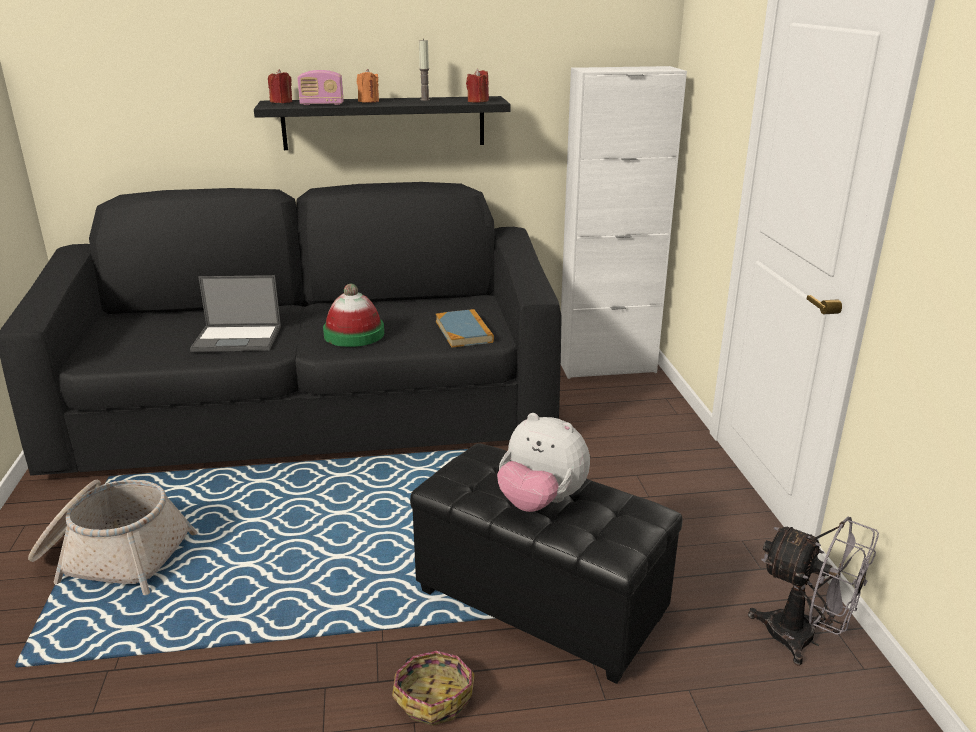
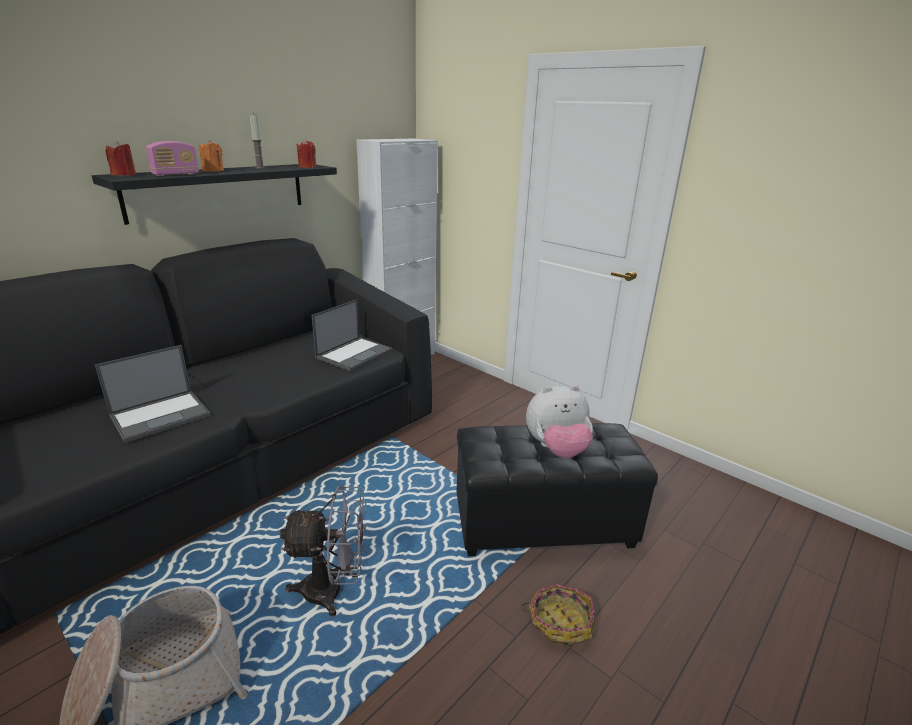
camera: 40 degrees left, 0 degrees up
hat [323,284,384,347] -> none
book [436,309,494,348] -> laptop [312,299,393,371]
grey fan [748,517,879,666] -> grey fan moved to [280,485,366,617]

